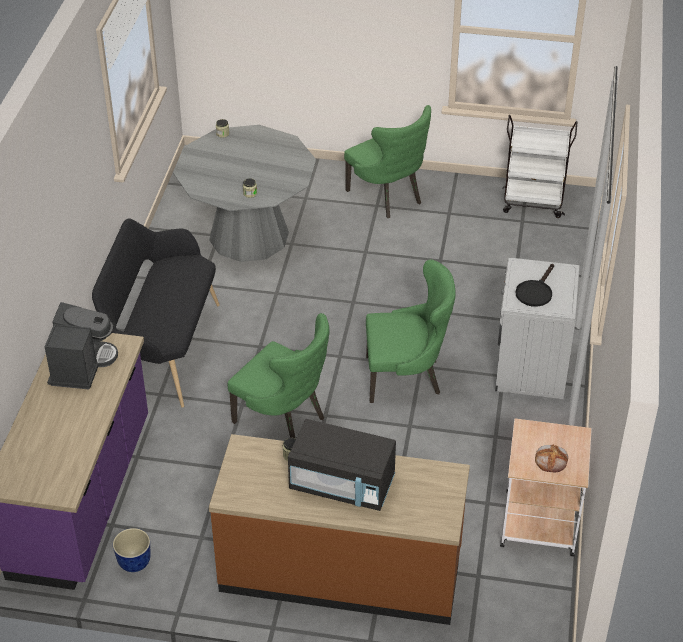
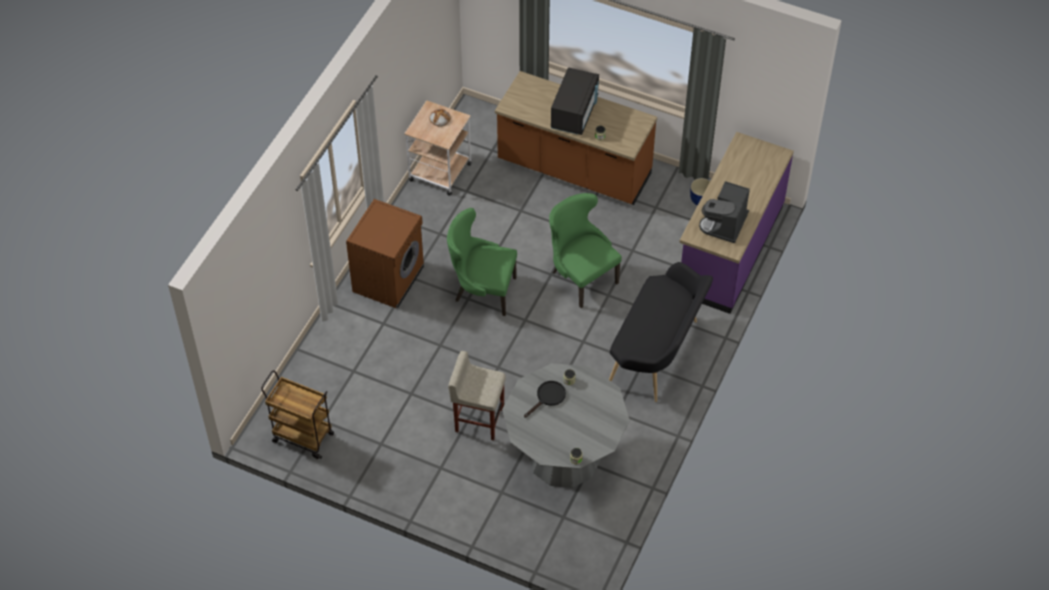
camera: 165 degrees left, 10 degrees up
black microwave [288,419,396,511] -> black microwave turned 75 degrees clockwise [551,68,599,135]
green chair [344,105,431,218] -> none
white washing machine [495,258,580,400] -> brown washing machine [346,199,424,309]
white cart [503,115,577,218] -> brown cart [261,370,334,459]
black frying pan [516,264,554,307] -> black frying pan moved to [524,381,566,418]
none -> beige stool [448,351,506,440]

